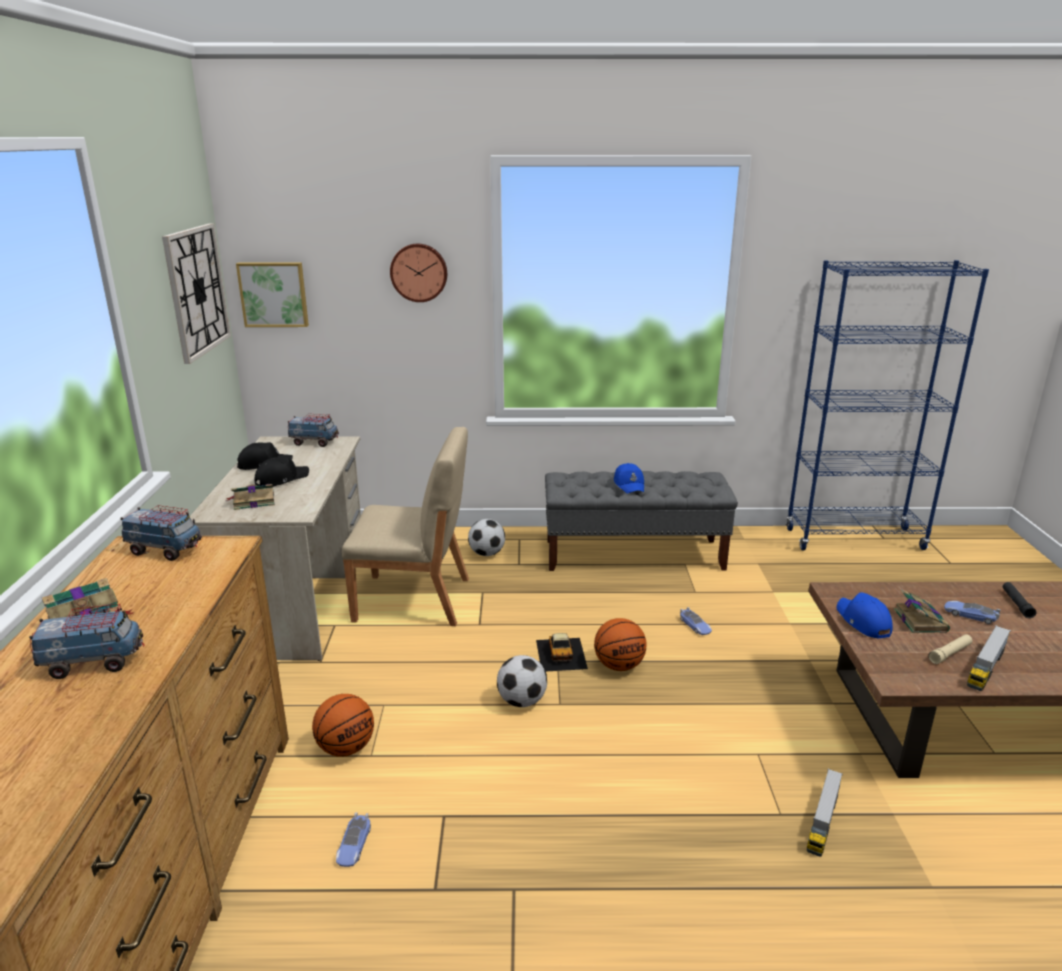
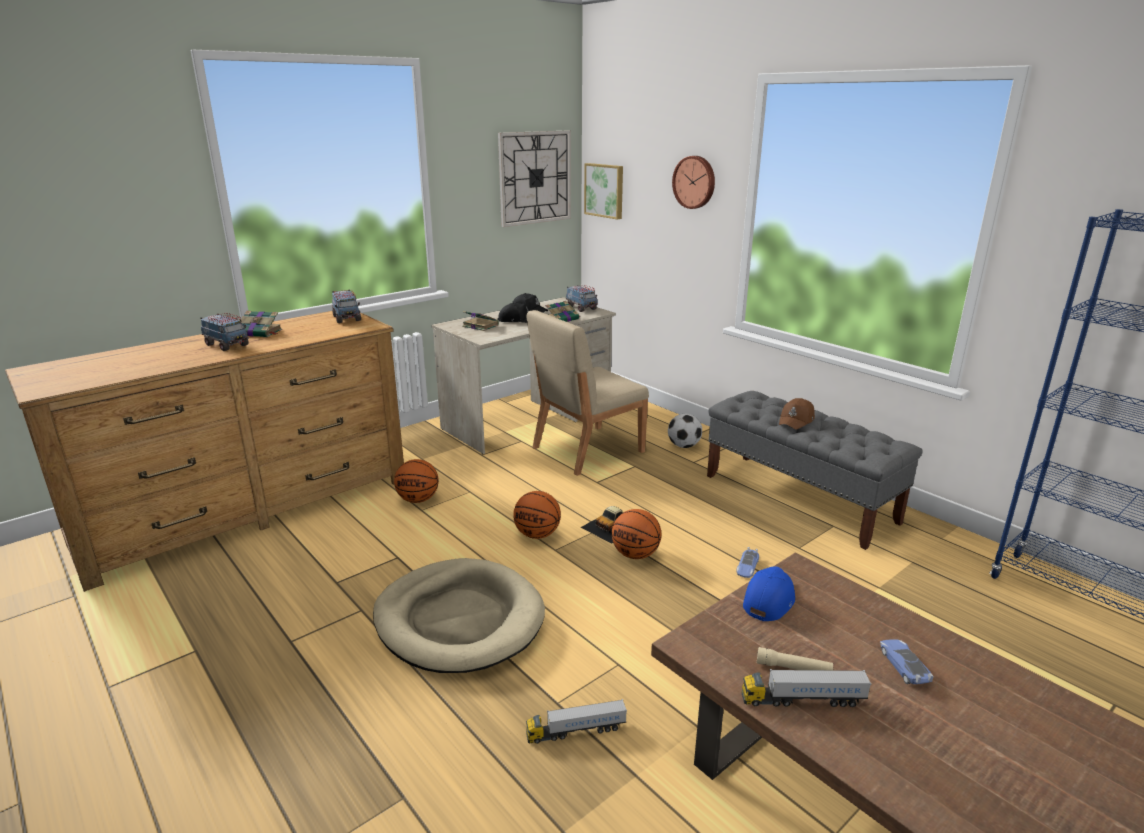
camera: 50 degrees right, 0 degrees up
toy car [336,812,371,867] -> none
beige chair [342,427,469,626] -> beige chair turned 90 degrees clockwise [527,310,649,476]
football [497,655,547,707] -> basketball [513,491,561,539]
blue cap [614,463,644,493] -> brown cap [779,398,815,429]
book [893,589,950,633] -> book moved to [545,301,579,322]
black flashlight [1003,582,1037,618] -> none
none -> beige dog bed [373,558,545,673]

